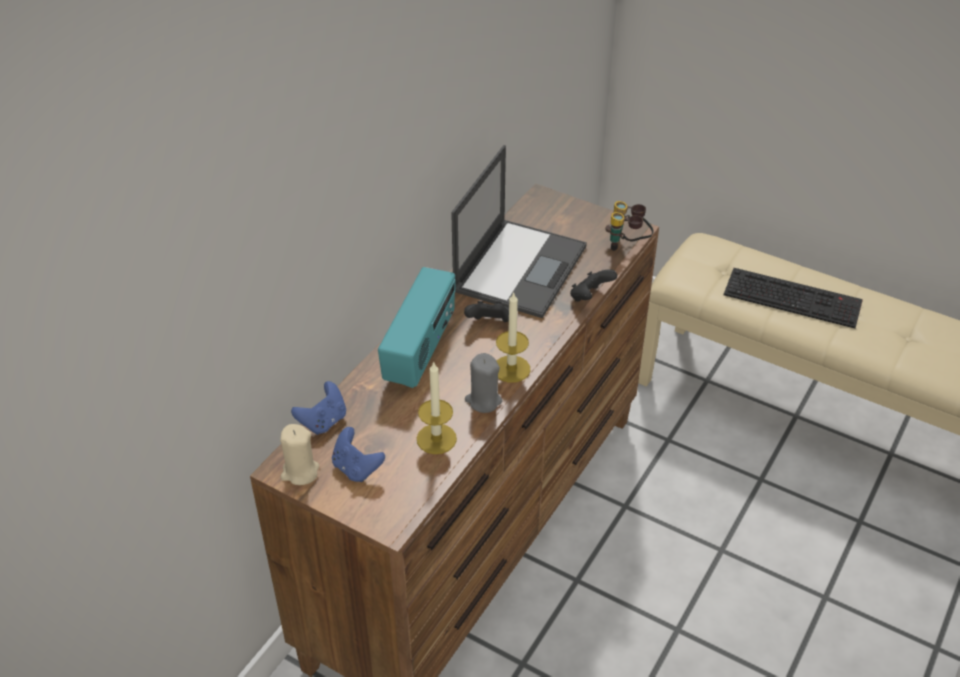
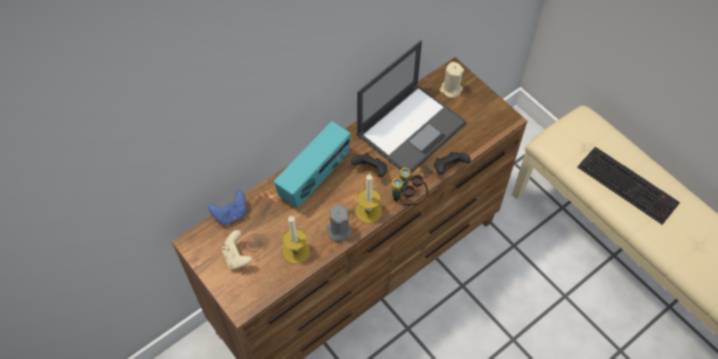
camera: 20 degrees right, 15 degrees up
beige candle [280,424,319,485] -> beige candle moved to [439,62,464,98]
blue game controller [332,427,385,482] -> beige game controller [222,230,252,270]
binoculars [605,201,654,251] -> binoculars moved to [392,168,428,205]

